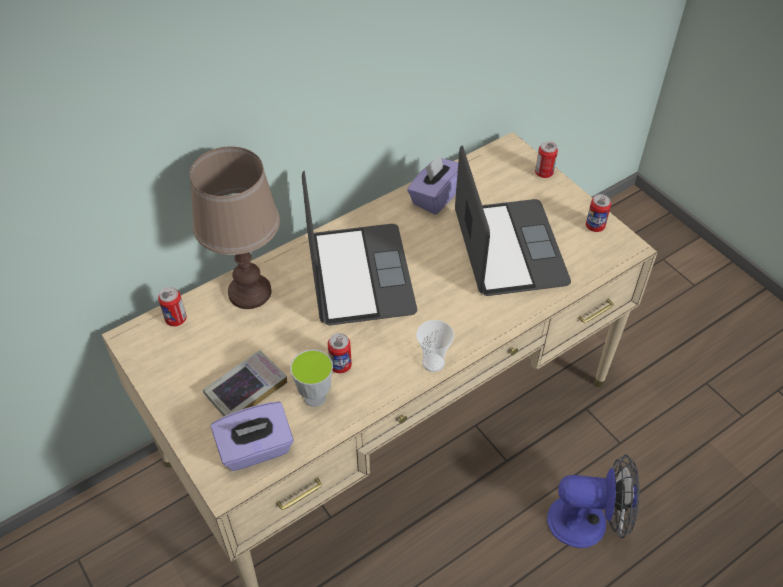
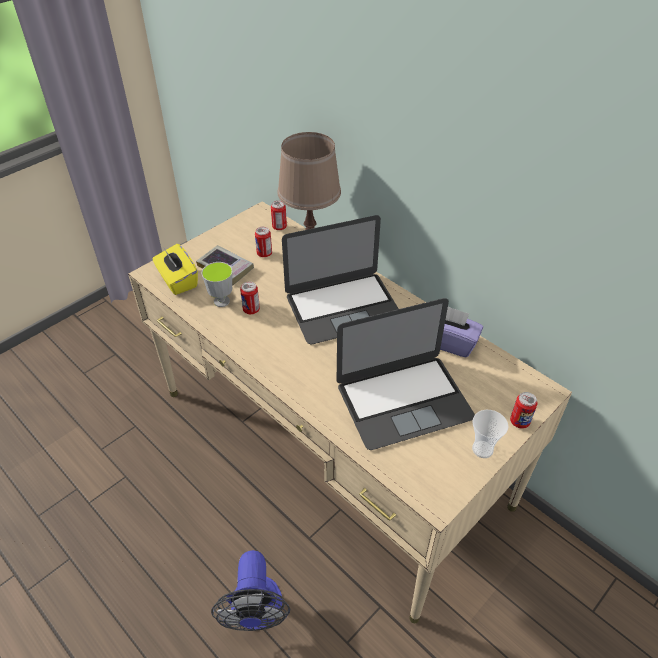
camera: 80 degrees right, 5 degrees down
purple tissue box [211,402,294,471] -> yellow tissue box [152,244,198,295]
cup [416,320,454,372] -> cup moved to [472,410,508,458]
can [586,194,611,232] -> can moved to [255,227,272,257]

